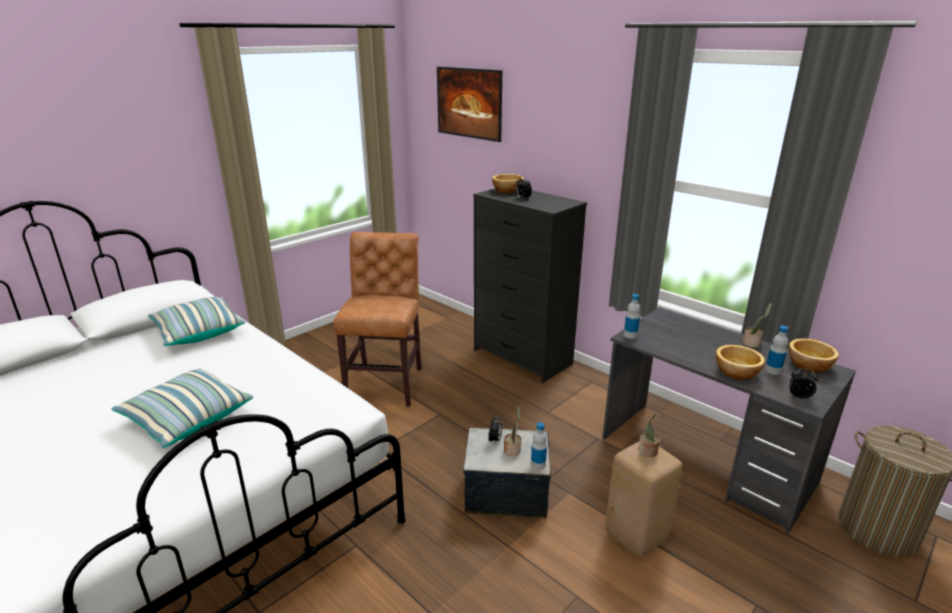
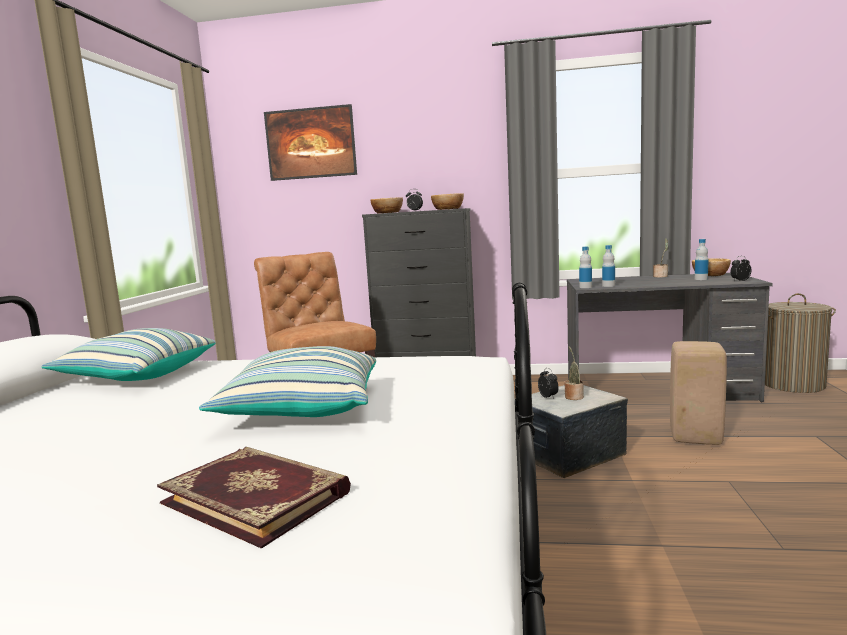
camera: 35 degrees left, 15 degrees down
bottle [531,422,547,470] -> bottle moved to [602,245,615,287]
potted plant [638,414,660,457] -> none
bowl [716,345,765,380] -> bowl moved to [431,193,464,210]
none -> book [157,447,351,549]

